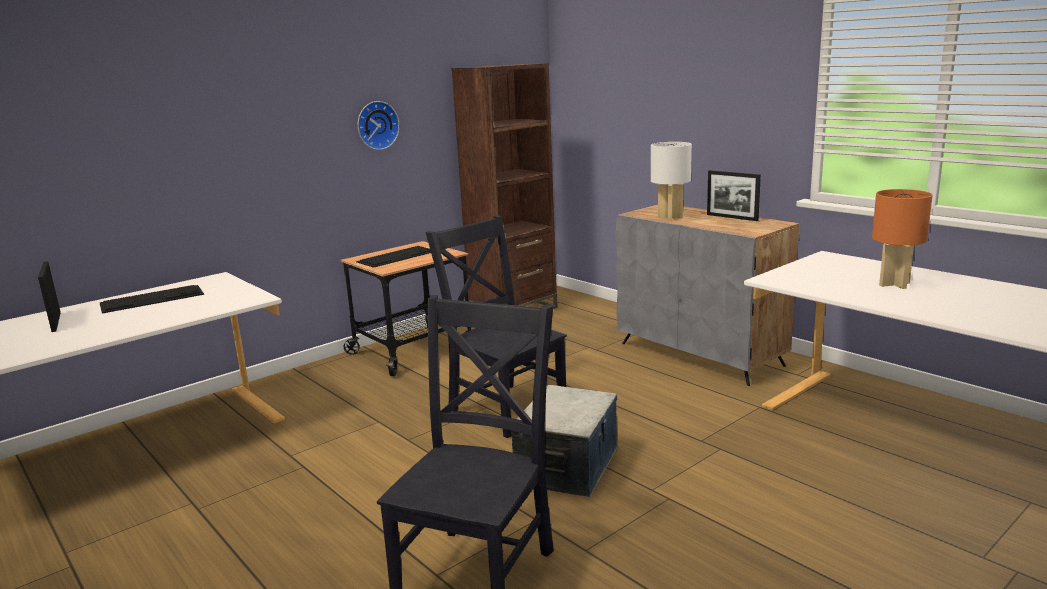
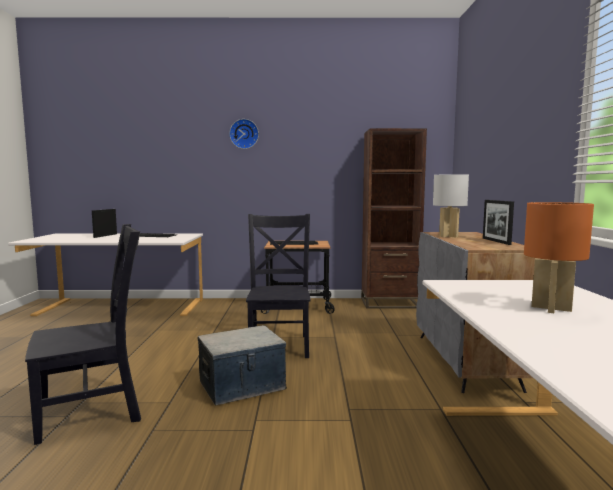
camera: 40 degrees right, 10 degrees down
wall clock [357,101,400,150] -> wall clock moved to [229,119,259,149]

